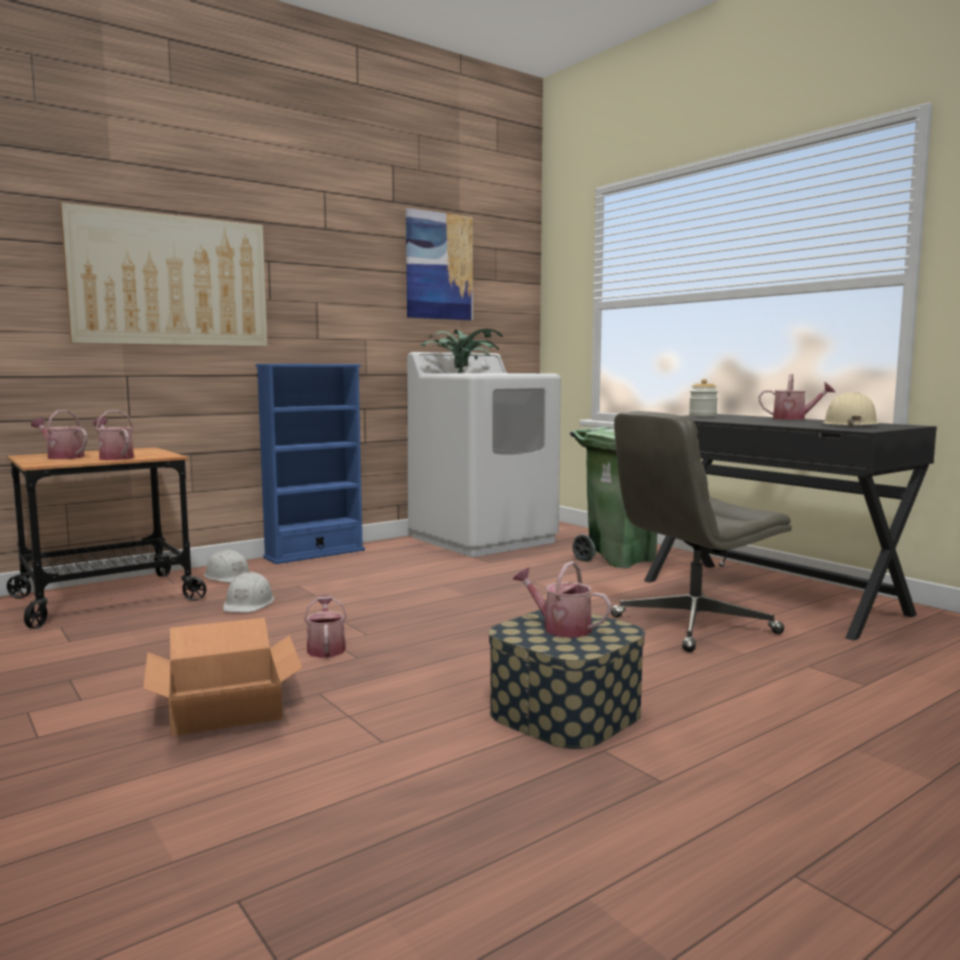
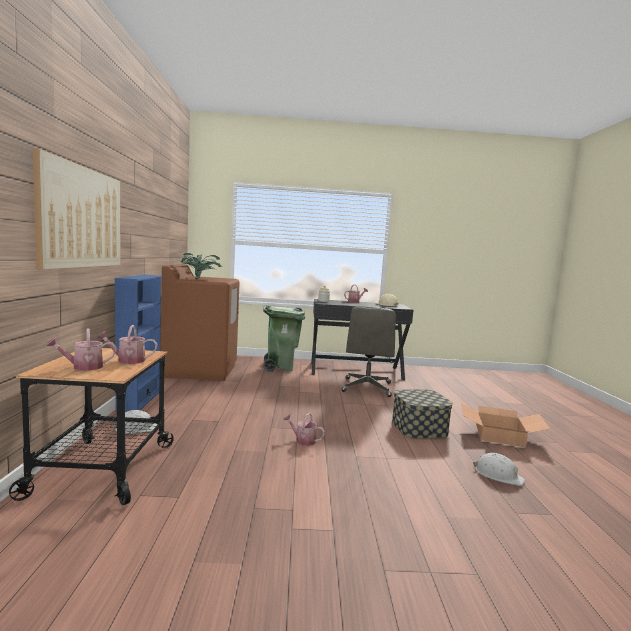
camera: 55 degrees left, 0 degrees up
cardboard box [143,618,302,736] -> cardboard box moved to [461,403,550,447]
white hard hat [223,572,274,612] -> white hard hat moved to [473,453,525,486]
picture [406,208,473,320] -> none
white washing machine [407,352,561,557] -> brown washing machine [160,264,240,381]
watering can [512,561,612,638] -> none

